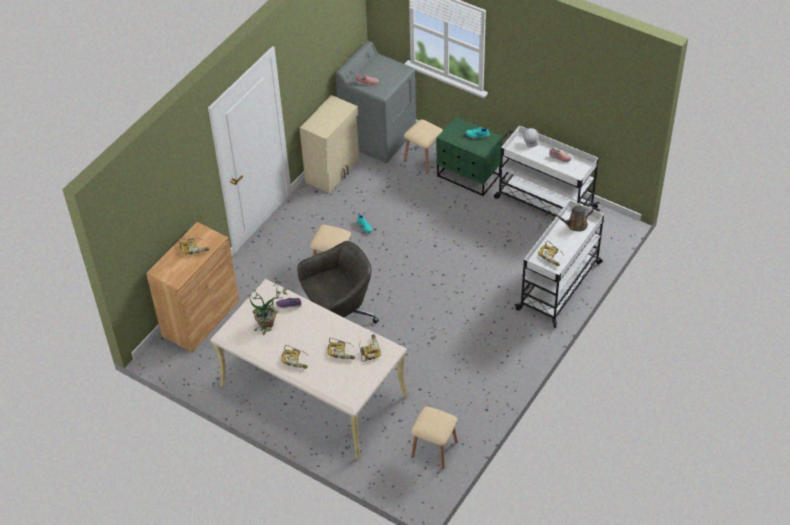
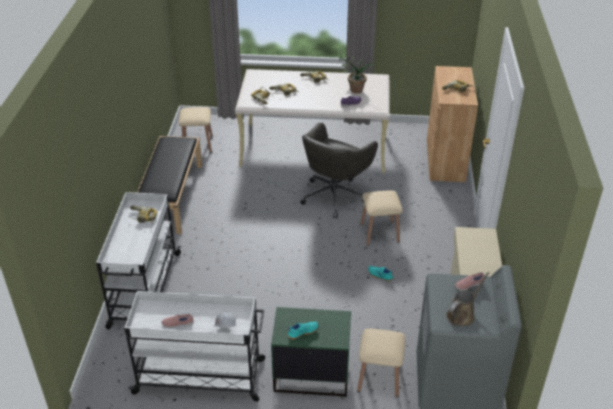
camera: 150 degrees right, 10 degrees down
brown watering can [552,206,594,231] -> brown watering can moved to [446,272,490,326]
none -> black bench [137,136,202,234]

